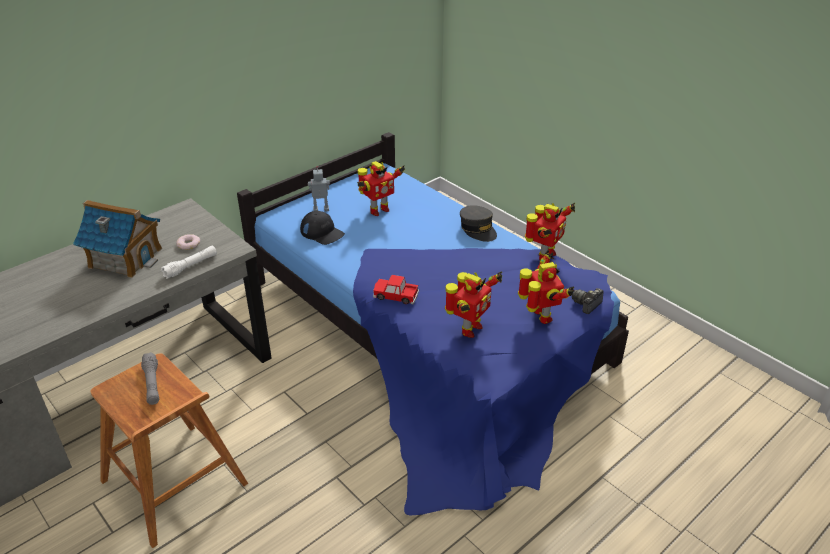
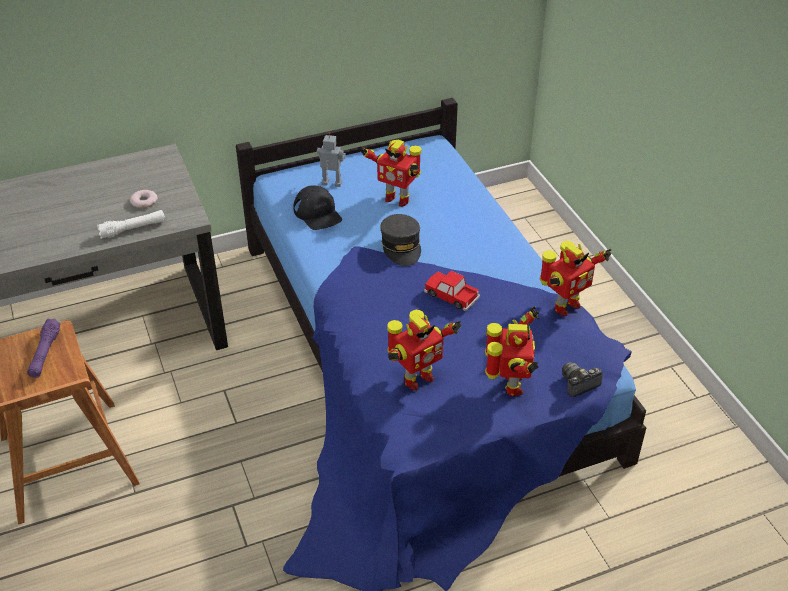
camera: 20 degrees right, 5 degrees up
toy house [73,200,162,278] -> none
grey flashlight [141,352,159,405] -> purple flashlight [27,319,60,378]
toy robot [357,161,405,216] -> toy robot turned 45 degrees clockwise [360,140,421,207]
toy car [373,275,419,304] -> toy car moved to [424,271,480,311]
grey cap [460,205,497,242] -> grey cap moved to [380,214,421,266]

